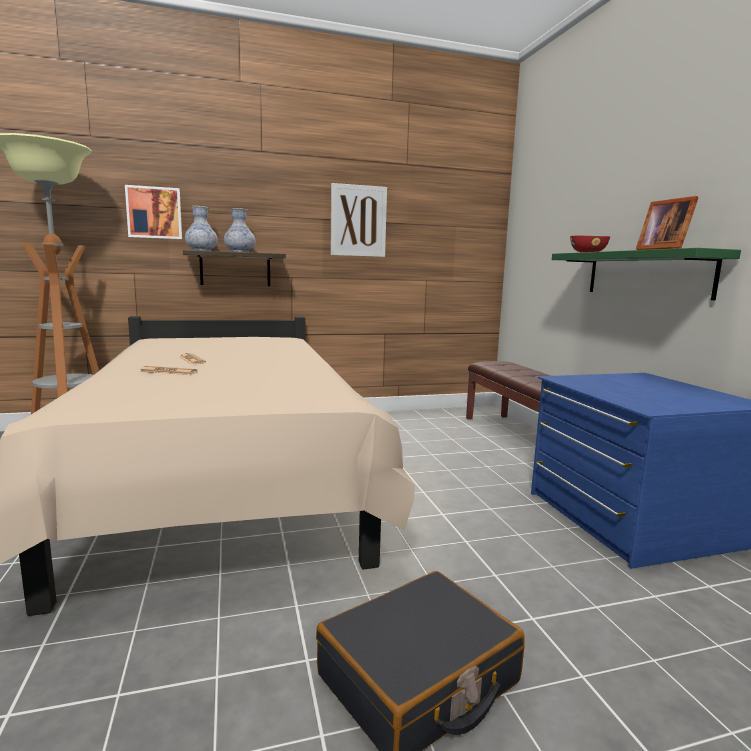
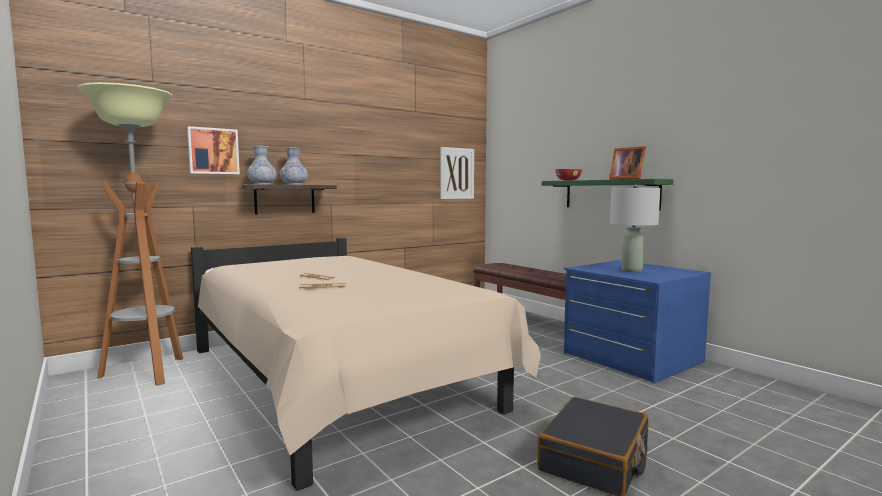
camera: 20 degrees left, 5 degrees down
picture [331,183,387,257] -> picture moved to [440,147,474,199]
none -> grey table lamp [610,184,660,272]

